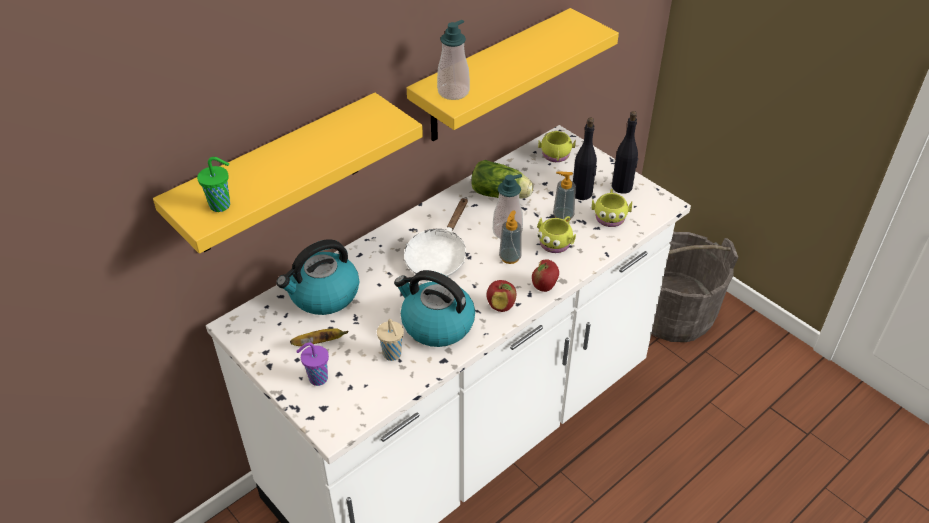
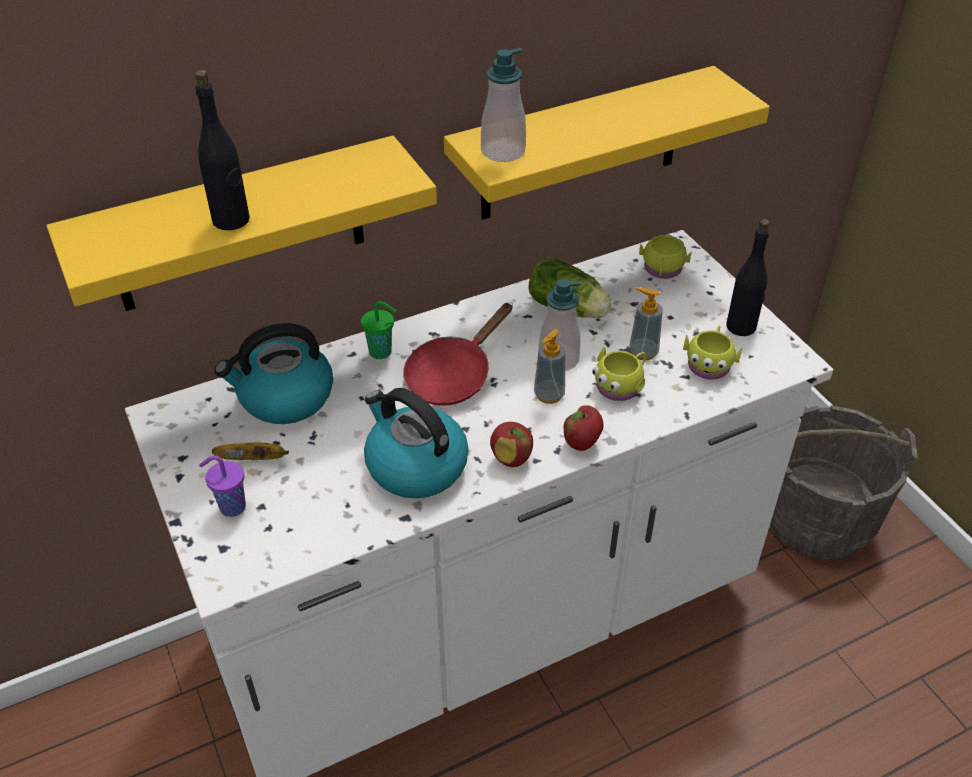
camera: 15 degrees right, 0 degrees up
green cup [197,157,230,212] -> green cup moved to [361,301,396,359]
beige cup [377,319,404,361] -> none
white frying pan [404,198,468,277] -> red frying pan [403,303,513,406]
black bottle [573,118,597,200] -> black bottle moved to [195,70,250,230]

